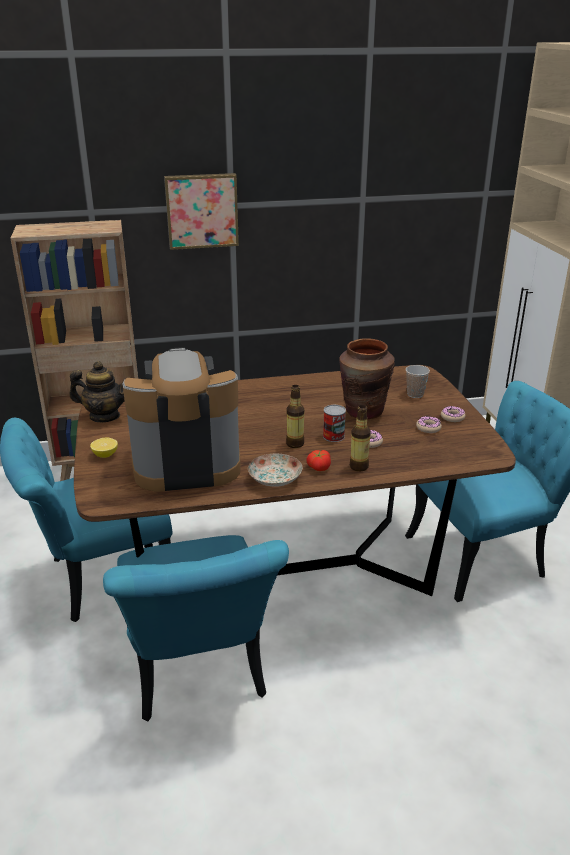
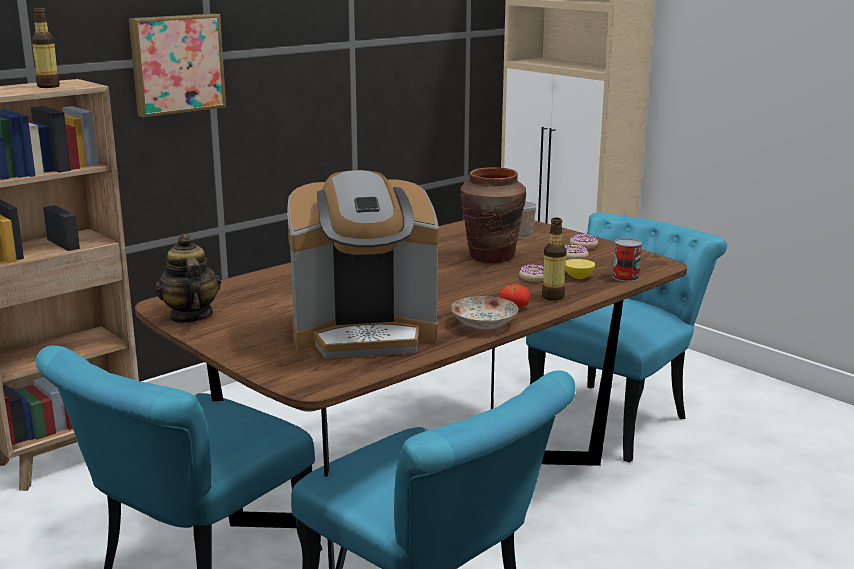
camera: 30 degrees left, 10 degrees down
teapot [69,361,125,422] -> teapot turned 90 degrees counterclockwise [155,234,221,323]
lemon [90,438,118,458] -> lemon moved to [565,259,595,279]
coffee machine [123,347,241,492] -> coffee machine turned 150 degrees counterclockwise [287,170,439,359]
bottle [286,385,305,448] -> bottle moved to [32,8,60,88]
can [323,405,346,442] -> can moved to [613,238,642,282]

